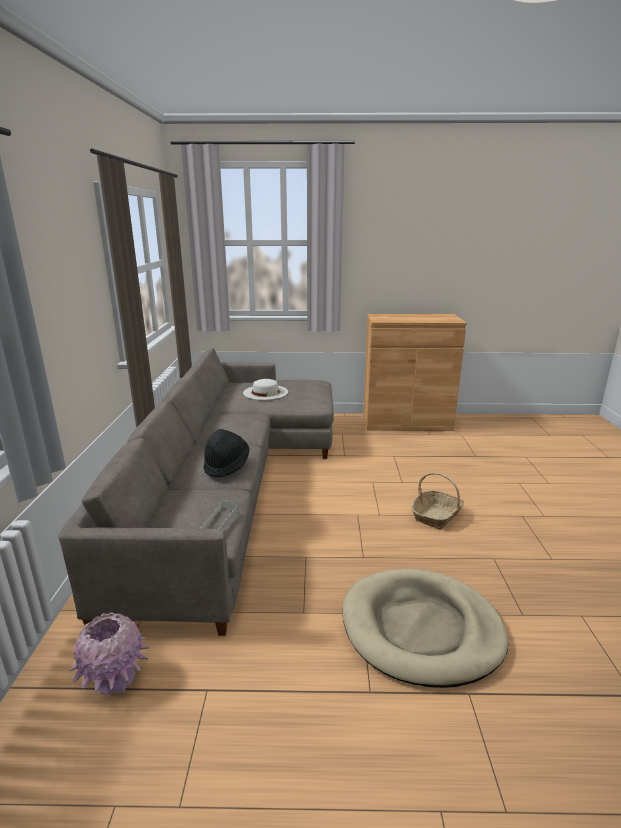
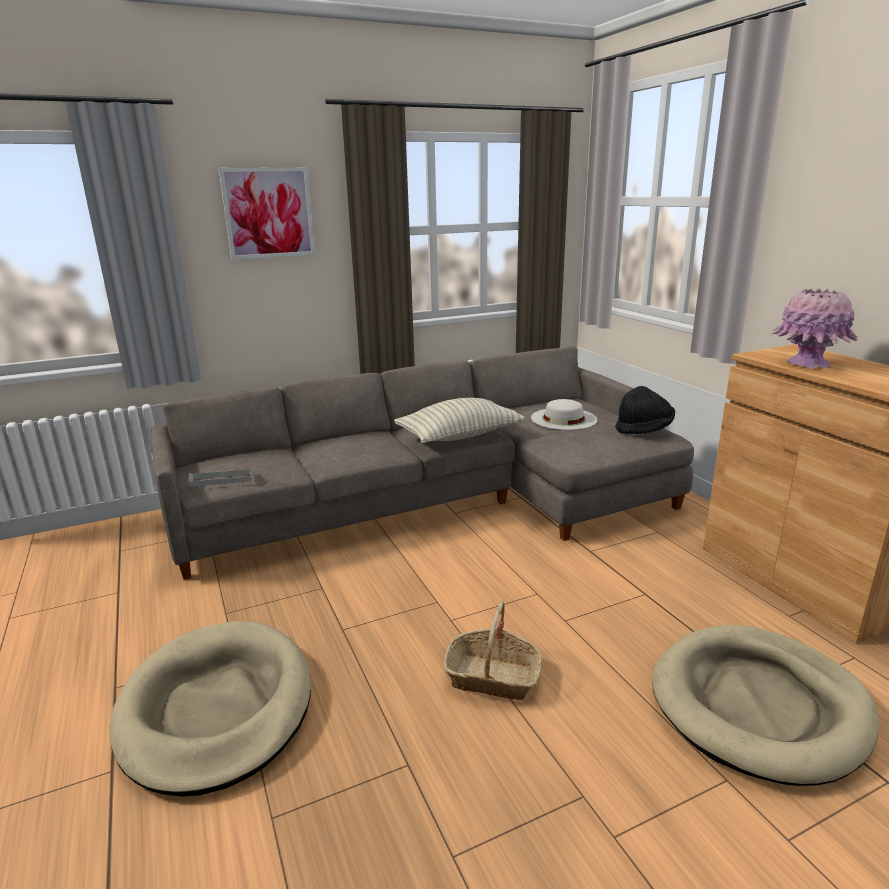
camera: 65 degrees right, 0 degrees up
pink vase [69,612,149,695] -> pink vase moved to [772,288,857,369]
black hat [204,429,250,478] -> black hat moved to [615,386,675,434]
none -> picture [218,167,315,260]
none -> pillow [394,398,525,443]
none -> beige dog bed [652,625,879,786]

